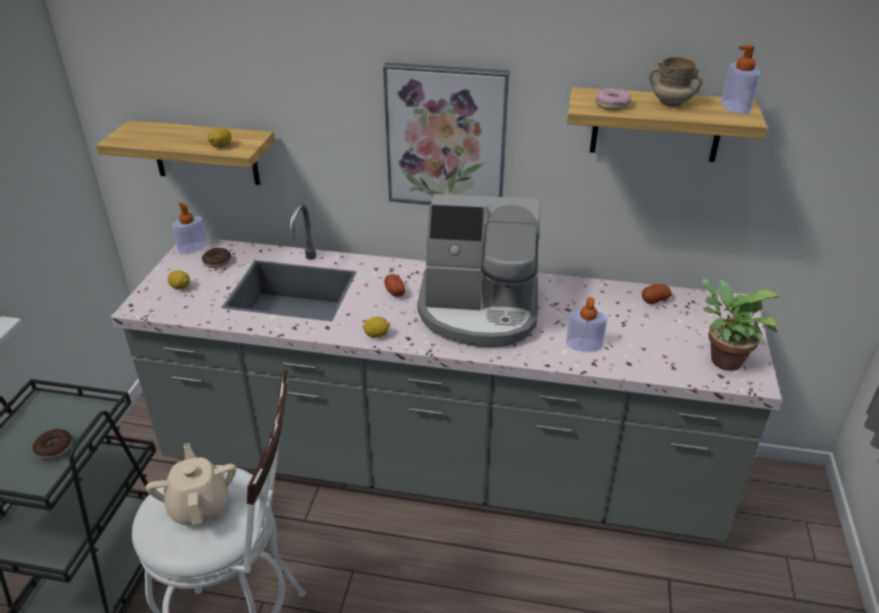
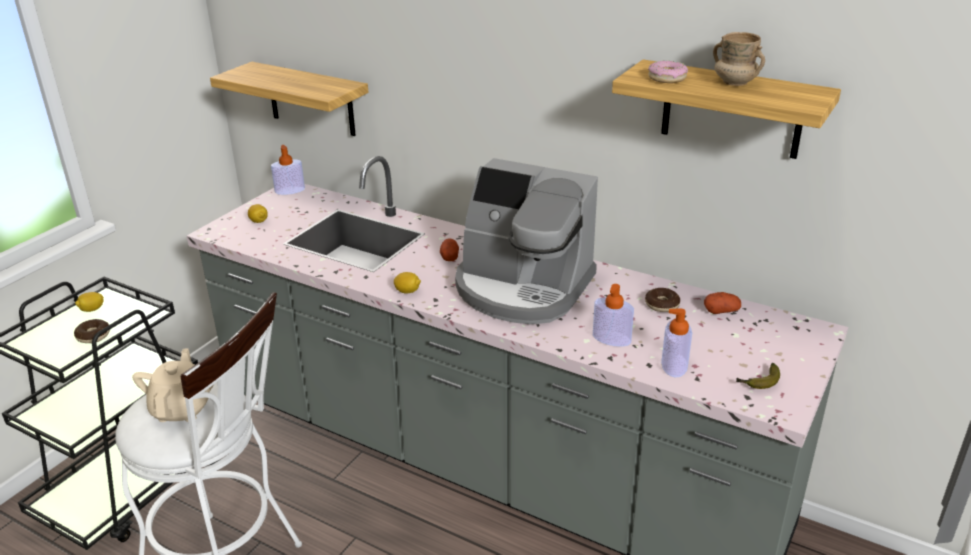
camera: 20 degrees right, 5 degrees down
donut [202,248,231,268] -> donut moved to [645,288,680,312]
lemon [207,127,231,148] -> lemon moved to [75,292,104,312]
picture [383,63,509,205] -> none
potted plant [699,278,781,371] -> banana [736,363,780,389]
soap dispenser [721,45,760,115] -> soap dispenser moved to [661,308,692,377]

